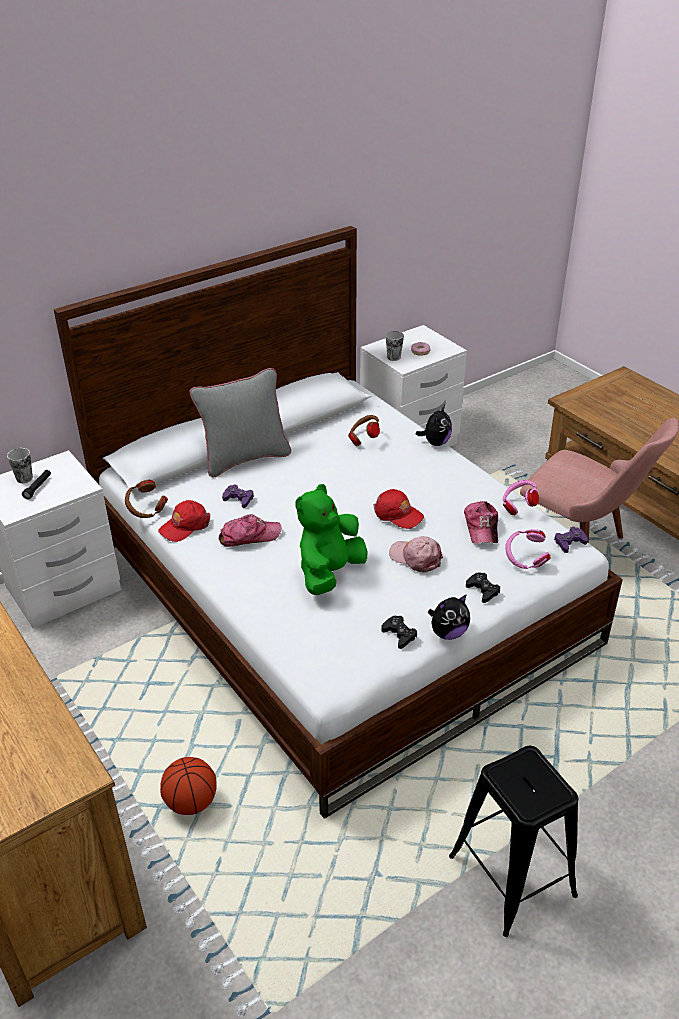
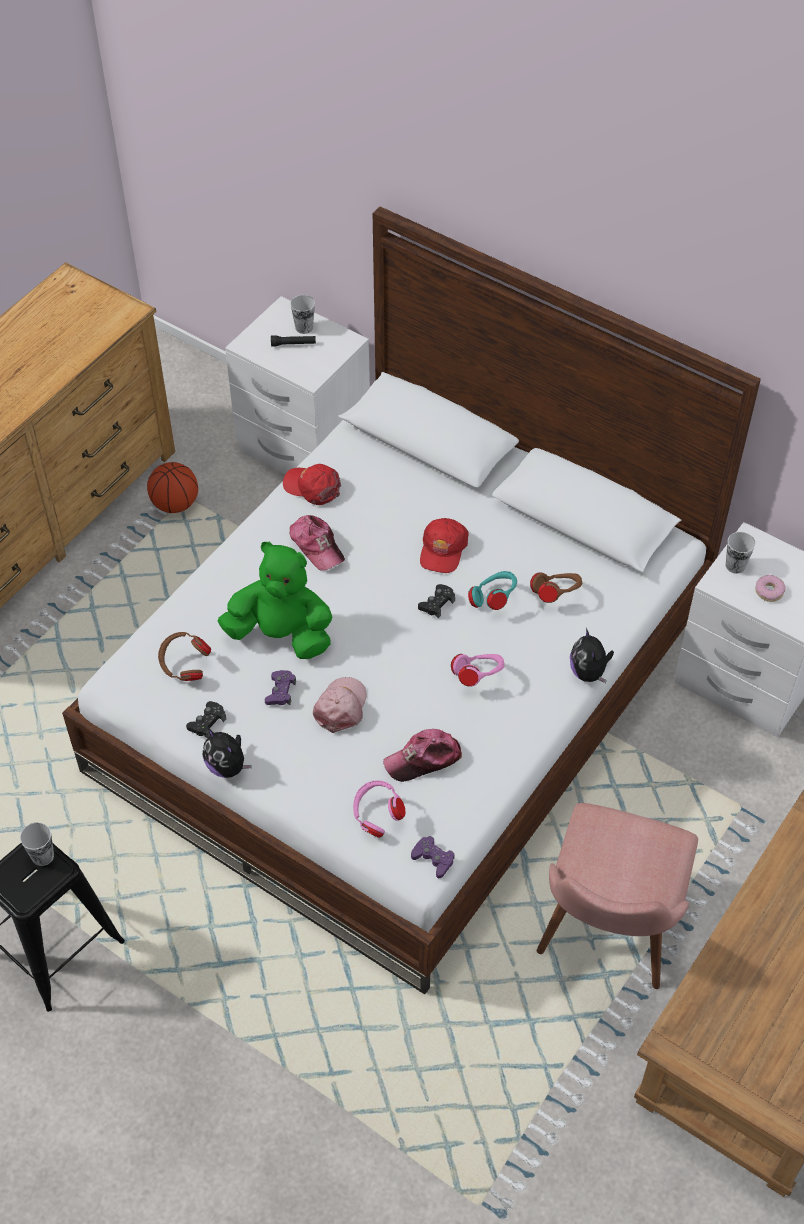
camera: 70 degrees right, 15 degrees up
brown headphones [125,480,168,518] -> brown headphones moved to [158,632,211,681]
basketball [160,757,217,815] -> basketball moved to [147,462,198,513]
grey pillow [190,368,291,478] -> none
purple game controller [222,484,254,508] -> purple game controller moved to [265,670,296,705]
red cap [374,489,424,529] -> red cap moved to [420,518,469,573]
plush toy [416,405,452,446] -> plush toy turned 75 degrees clockwise [570,628,614,683]
black game controller [466,572,500,603] -> black game controller moved to [418,584,455,618]
pink headphones [502,480,539,515] -> pink headphones moved to [451,654,505,686]
none -> cup [20,822,54,866]
none -> turquoise headphones [468,571,517,610]

